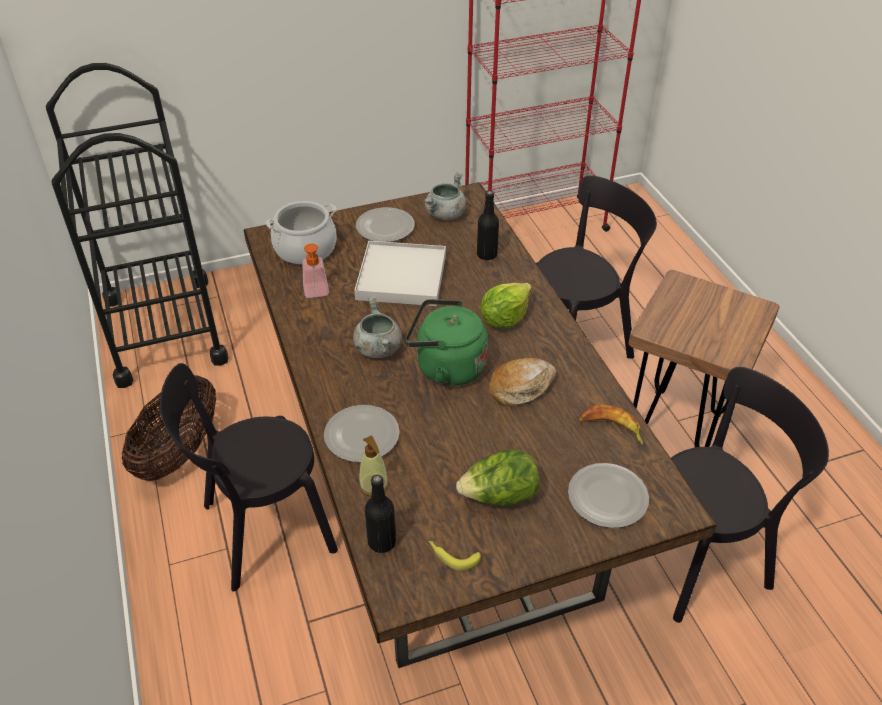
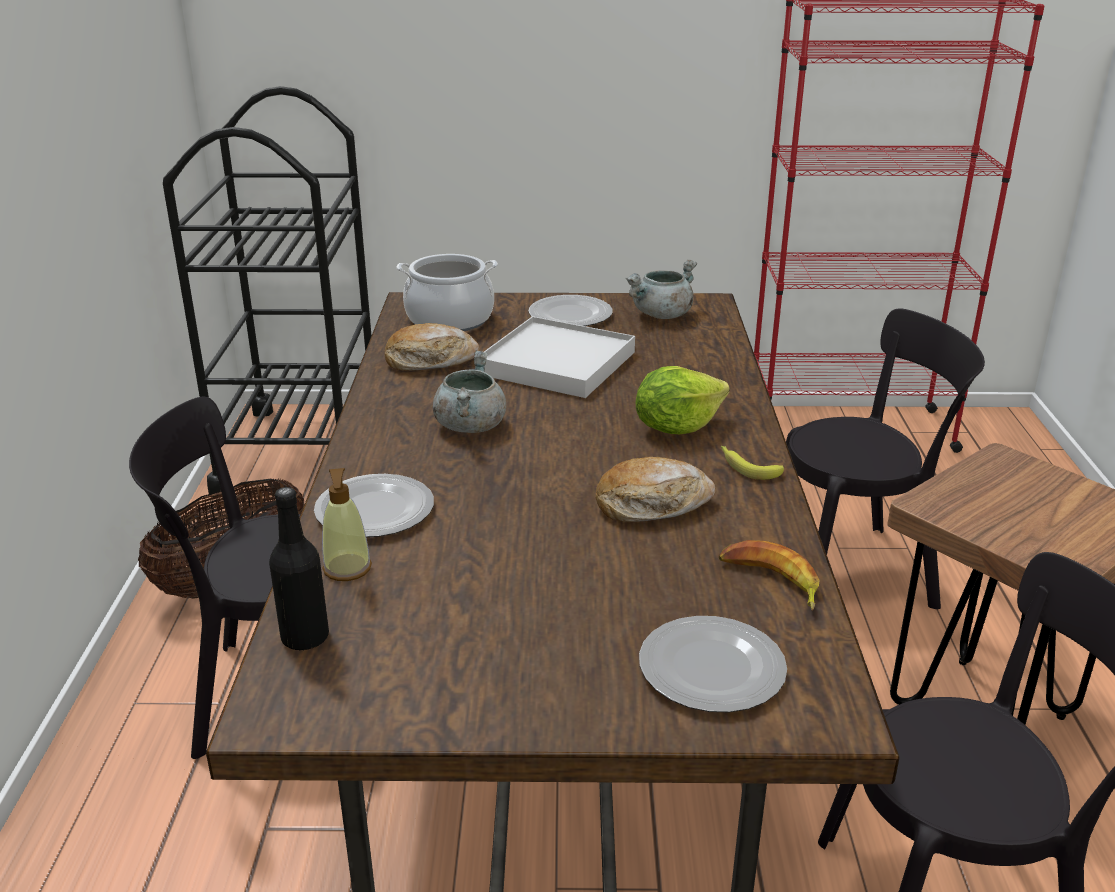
camera: 20 degrees right, 15 degrees down
soap dispenser [302,244,329,298] -> bread [384,323,480,371]
green kettle [406,299,488,386] -> none
banana [428,541,481,571] -> banana moved to [721,446,784,480]
lettuce [456,449,539,506] -> none
black bottle [477,191,499,261] -> none

